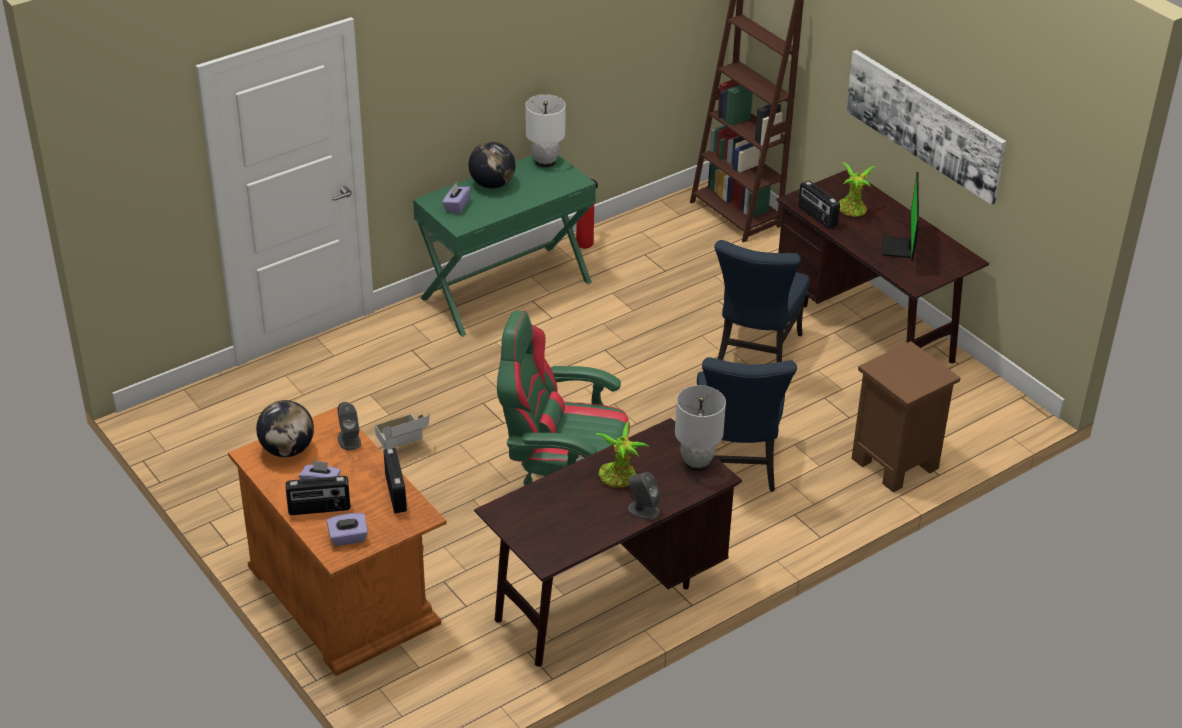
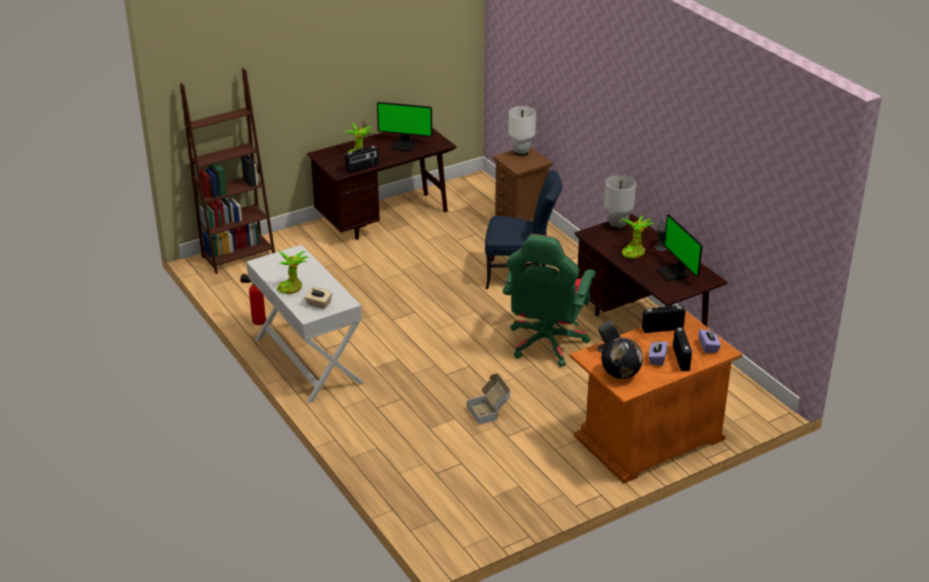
camera: 85 degrees left, 5 degrees down
green console table [413,155,596,337] -> white console table [246,245,364,403]
purple tissue box [442,183,471,214] -> beige tissue box [305,287,332,309]
globe [468,141,515,189] -> potted plant [277,250,308,294]
white table lamp [526,94,566,167] -> white table lamp moved to [508,106,536,156]
blue chair [714,240,810,362] -> none
picture [846,50,1006,205] -> none
none -> monitor [656,214,702,281]

